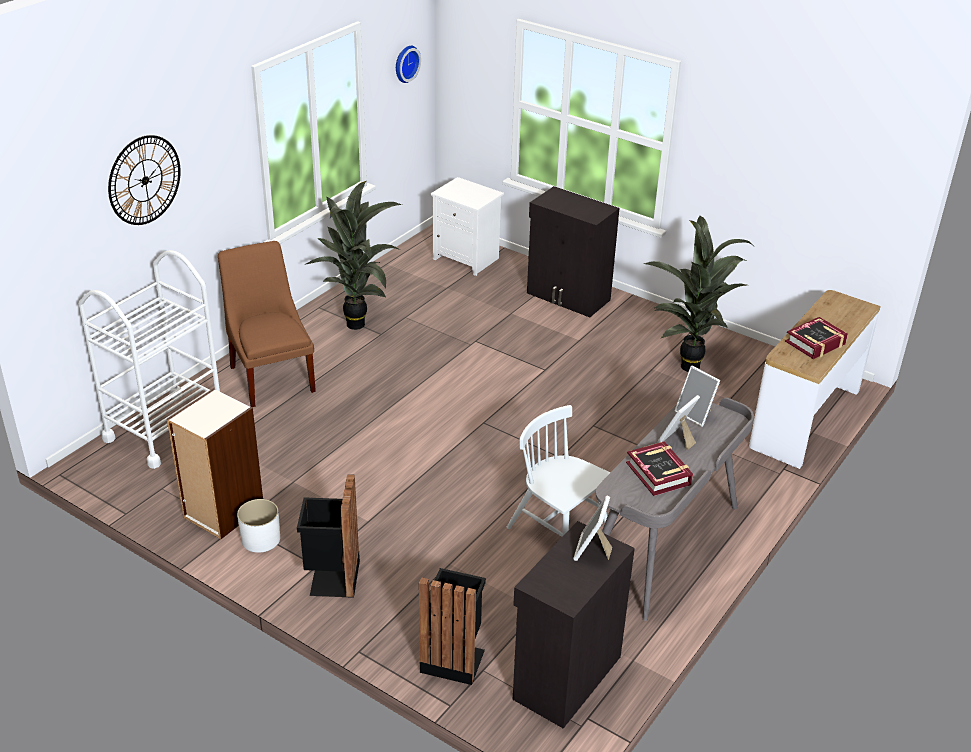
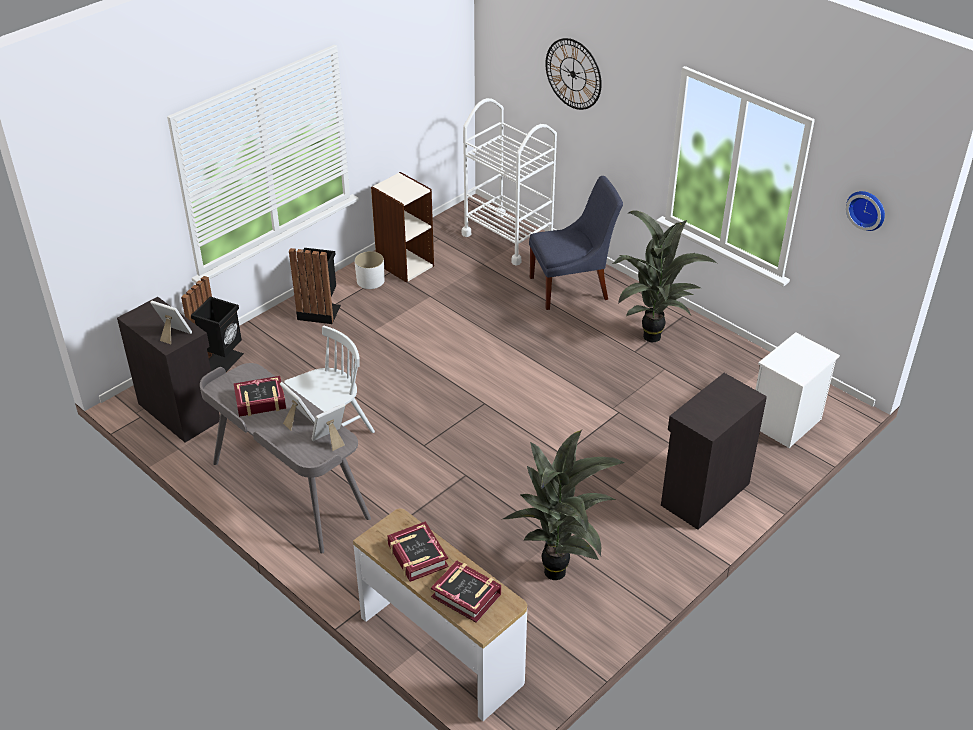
camera: 100 degrees right, 5 degrees up
brown chair [218,241,316,407] -> blue chair [529,176,623,310]
none -> book [431,560,501,623]

